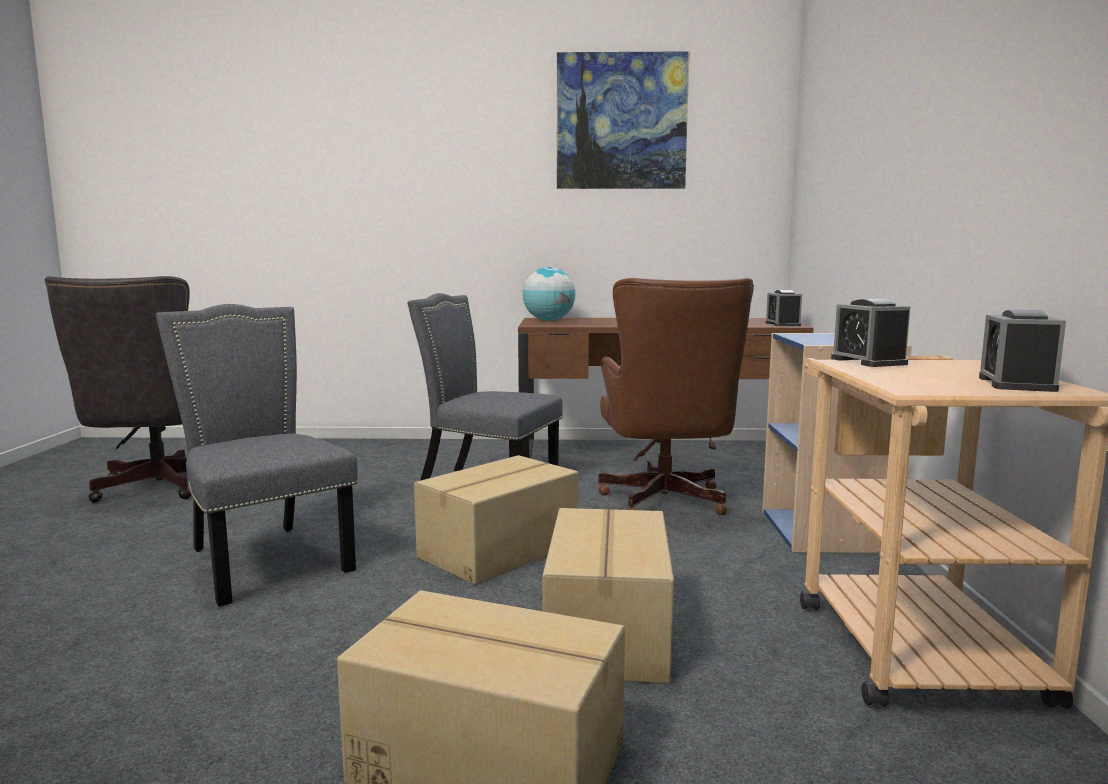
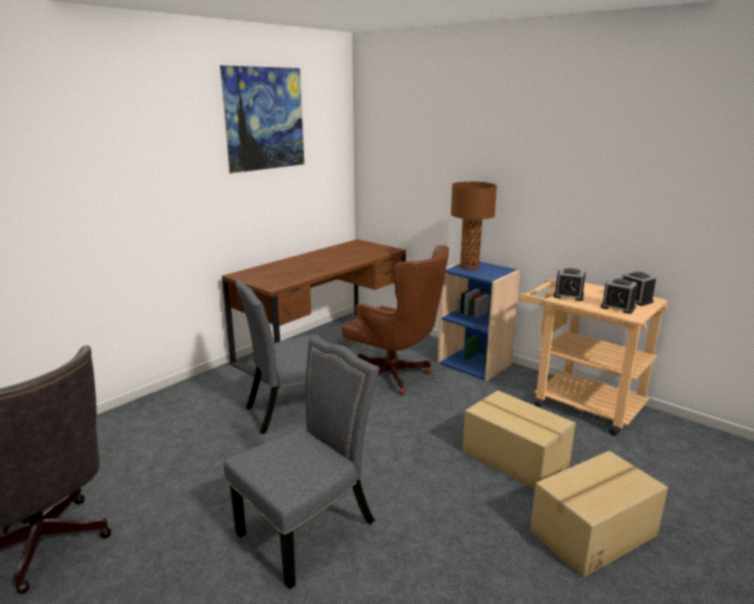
camera: 50 degrees left, 10 degrees up
grey chair [156,304,358,607] -> grey chair turned 135 degrees clockwise [224,336,380,589]
cardboard box [414,455,578,585] -> none
globe [522,267,575,321] -> none
alarm clock [765,290,802,326] -> alarm clock moved to [600,278,638,314]
none -> brown table lamp [451,182,497,270]

